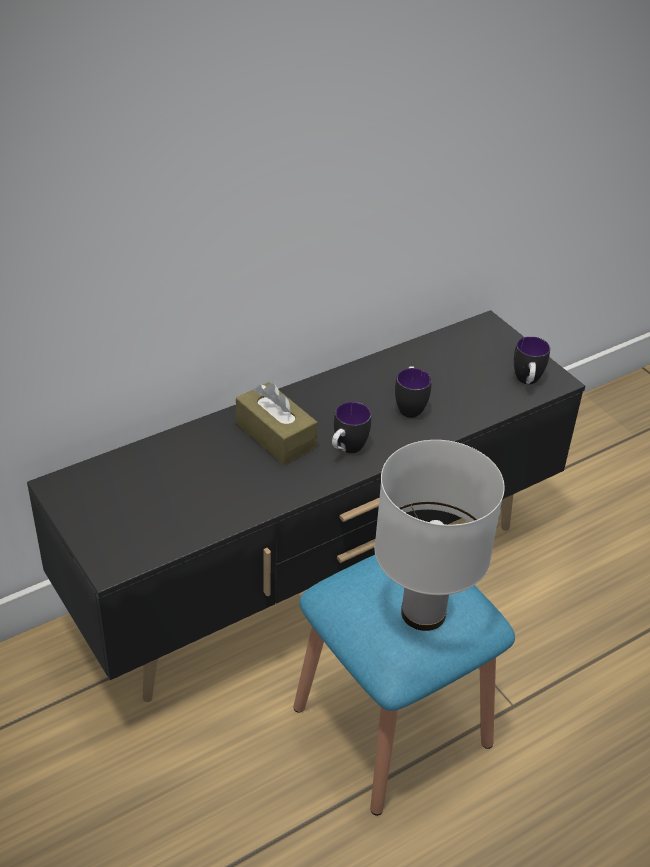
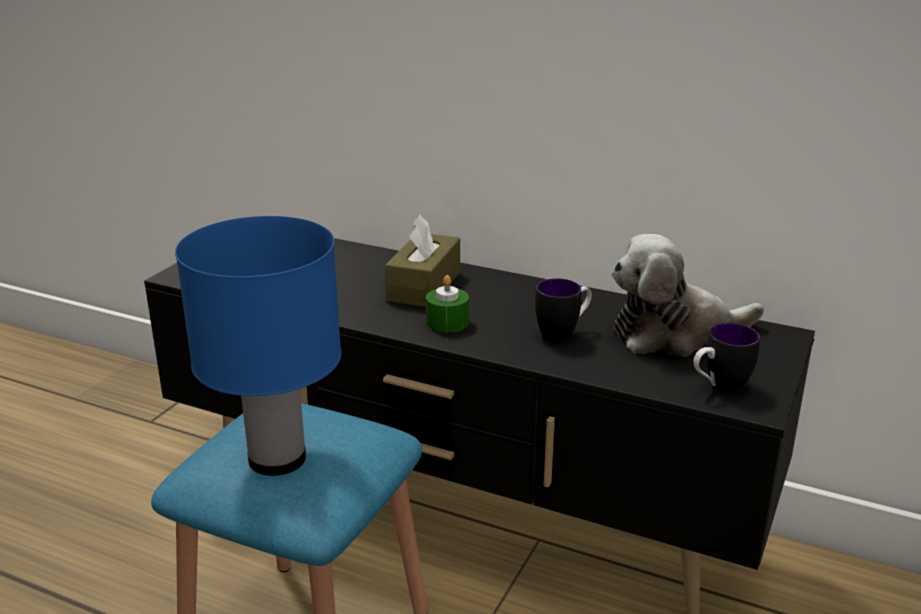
camera: 60 degrees right, 15 degrees down
mug [332,402,371,453] -> green candle [426,275,469,332]
white table lamp [374,440,505,631] -> blue table lamp [175,216,342,476]
none -> plush toy [611,234,764,356]

